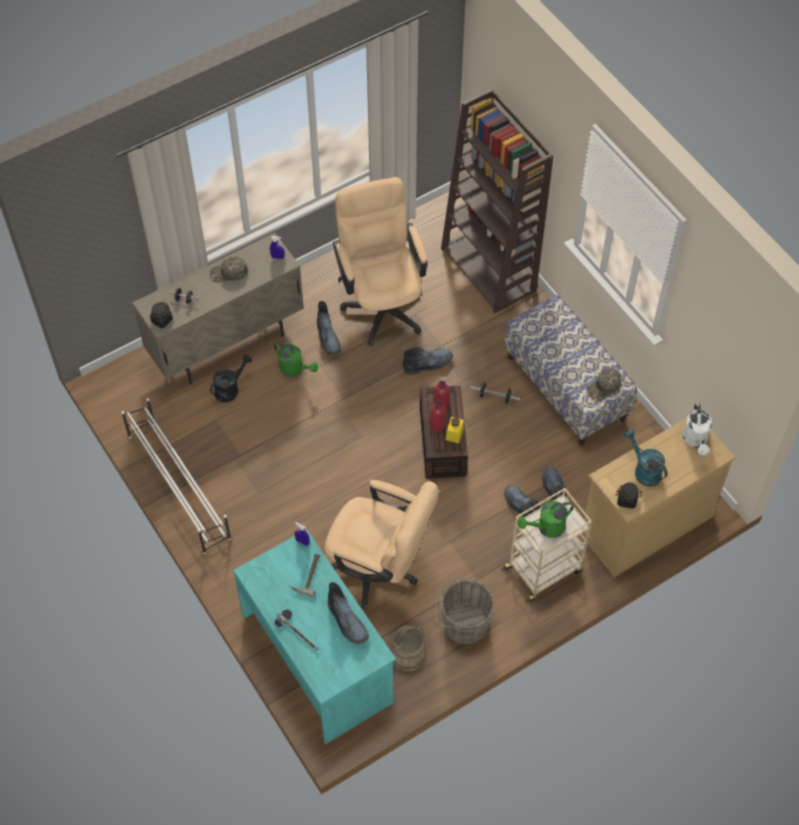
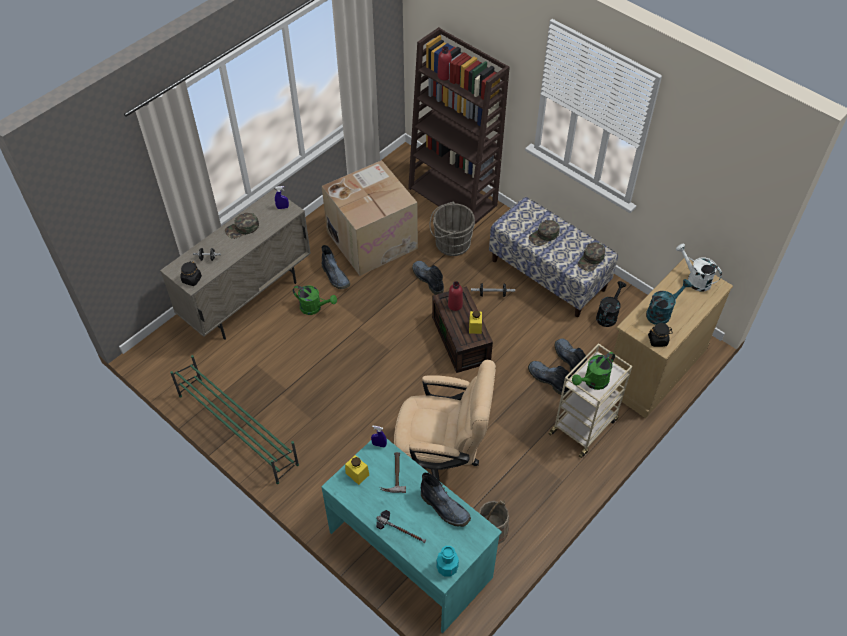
camera: 15 degrees left, 5 degrees down
white shoe rack [121,398,231,554] -> green shoe rack [170,355,299,484]
black watering can [210,355,252,402] -> black watering can moved to [596,281,626,327]
beige office chair [333,177,427,346] -> cardboard box [322,160,418,276]
boot [403,347,453,375] -> boot turned 90 degrees counterclockwise [412,261,444,295]
red bottle [429,401,446,431] -> red bottle moved to [437,46,452,80]
grey bucket [435,577,494,644] -> grey bucket moved to [430,202,475,256]
turquoise watering can [624,430,668,486] -> turquoise watering can turned 105 degrees clockwise [646,279,692,325]
white watering can [682,403,712,455] -> white watering can turned 150 degrees clockwise [676,243,722,292]
none -> yellow jar [345,455,369,485]
none -> turquoise bottle [436,546,459,576]
none -> green cap [529,220,560,246]

